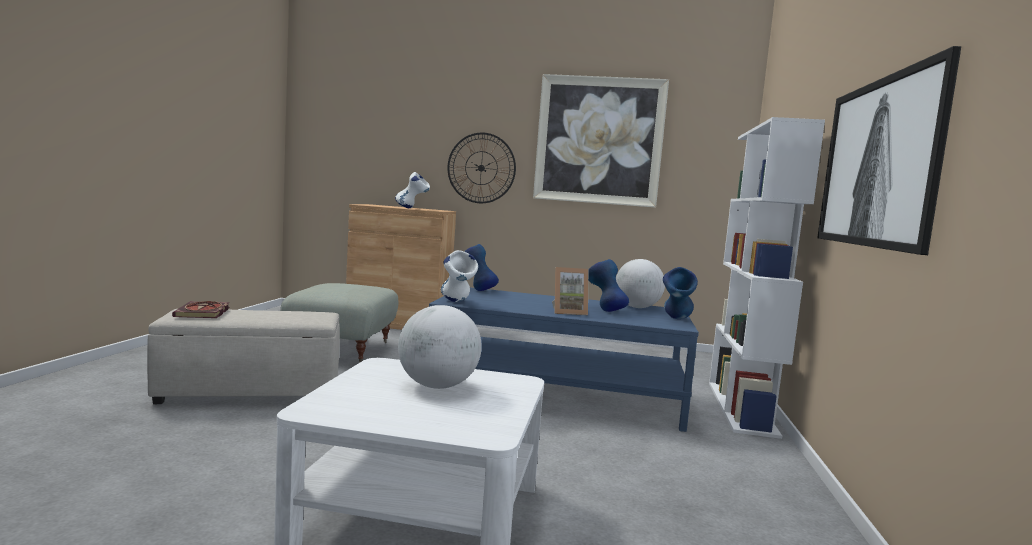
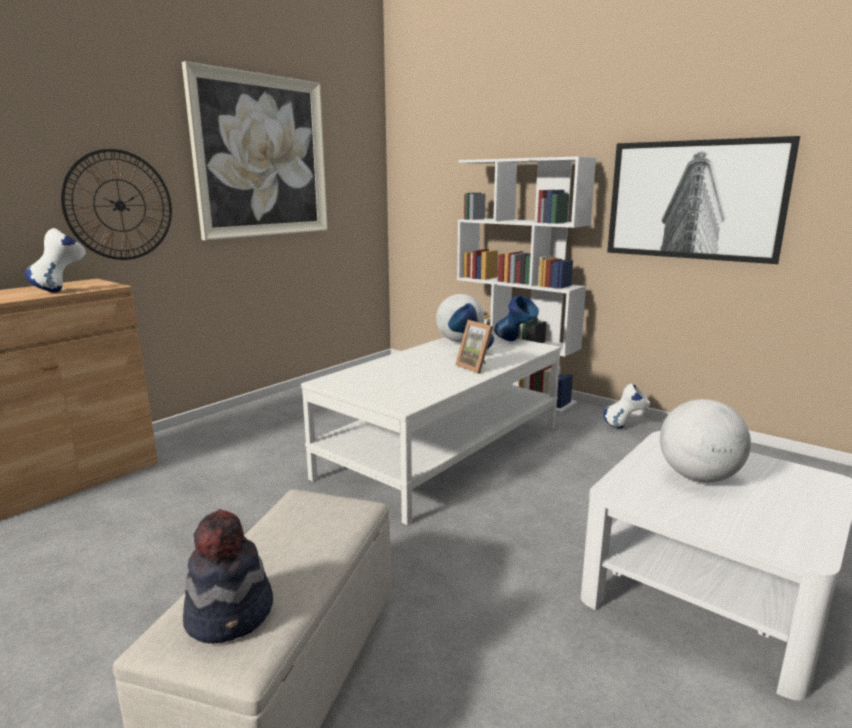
camera: 60 degrees left, 10 degrees up
book [172,301,230,318] -> hat [183,509,273,644]
grey ottoman [280,283,398,363] -> none
blue coffee table [429,288,699,432] -> white coffee table [301,334,561,525]
white vase [441,250,478,302] -> white vase moved to [603,384,650,429]
blue vase [464,244,499,291] -> none
picture frame [552,267,588,315] -> picture frame turned 120 degrees clockwise [455,320,493,374]

